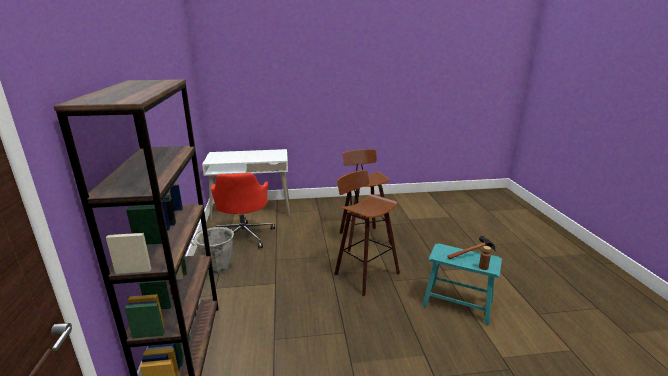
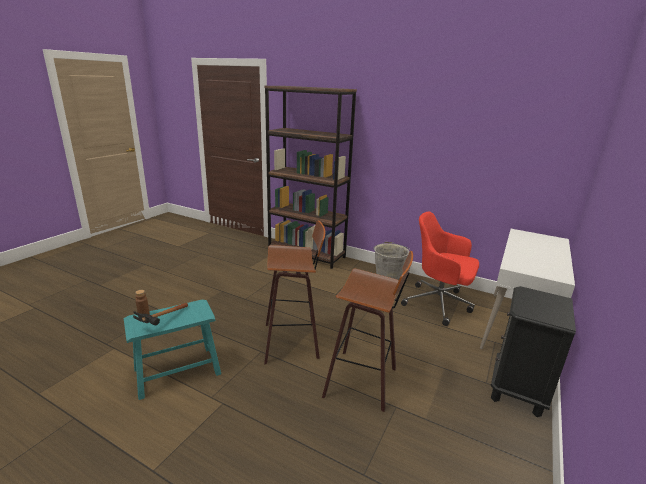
camera: 125 degrees right, 0 degrees up
none -> black nightstand [491,286,576,417]

